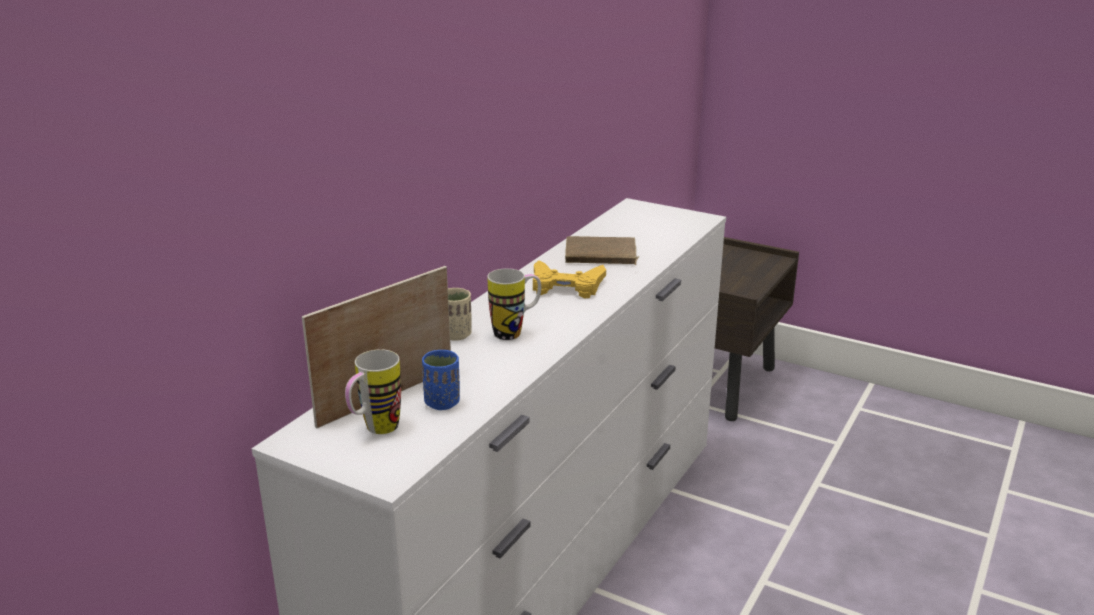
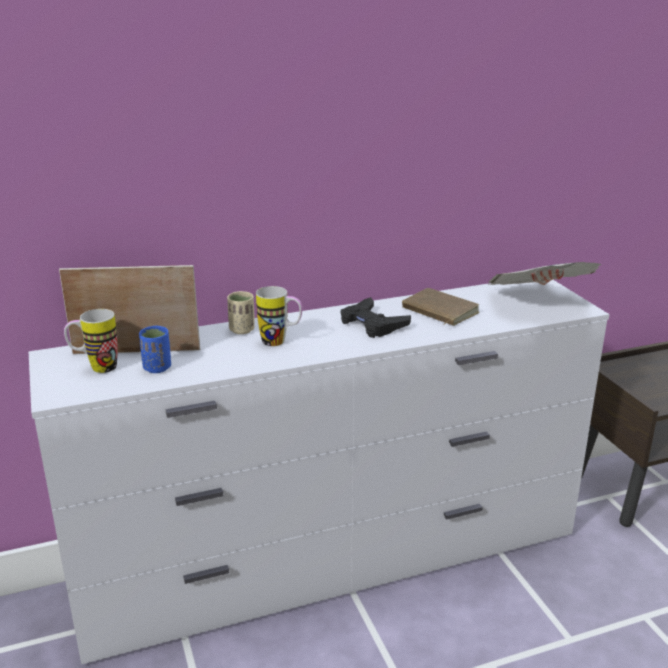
camera: 40 degrees right, 0 degrees up
yellow game controller [533,260,606,299] -> black game controller [341,297,411,338]
none -> newspaper [488,262,601,285]

